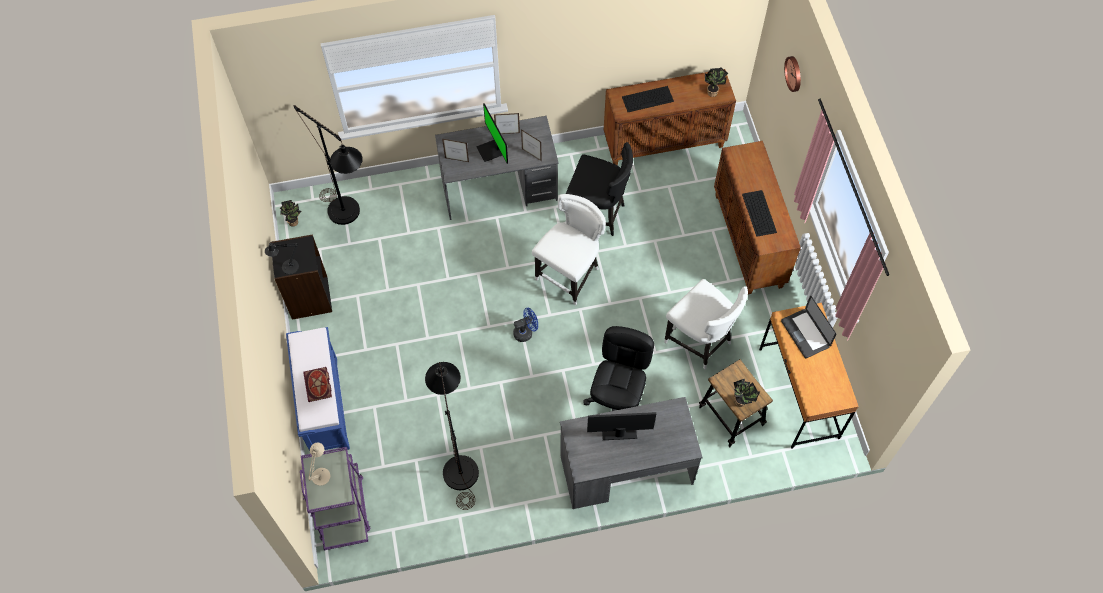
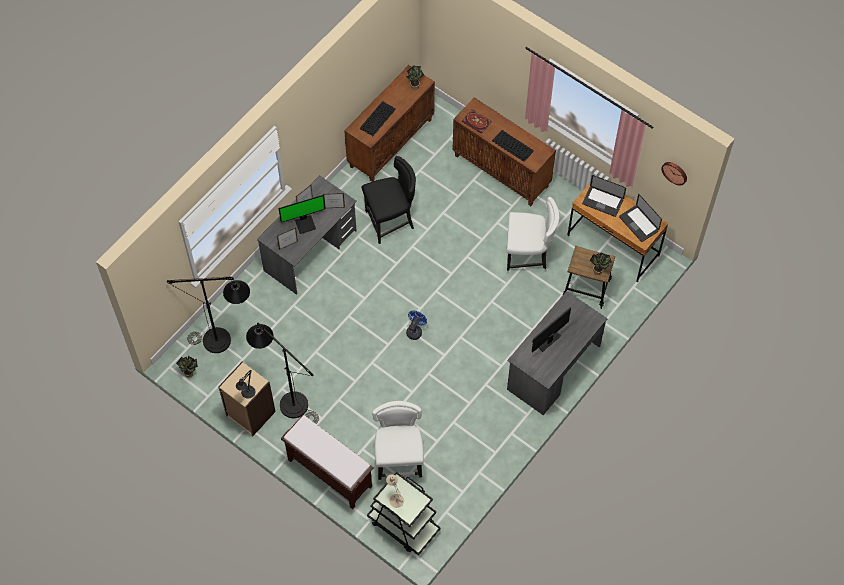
camera: 40 degrees left, 0 degrees up
black bookcase [270,234,332,320] -> beige bookcase [218,362,276,436]
blue bench [286,327,350,451] -> brown bench [281,415,374,509]
purple cart [300,447,370,550] -> black cart [367,471,441,556]
book [303,367,332,402] -> book moved to [462,109,491,134]
black floor lamp [425,362,479,510] -> black floor lamp moved to [246,323,319,424]
monitor [476,103,508,164] -> monitor turned 45 degrees counterclockwise [279,195,325,234]
white chair [532,194,606,305] -> white chair moved to [372,401,424,482]
black office chair [583,326,654,411] -> none
wall clock [784,56,801,92] -> wall clock moved to [661,162,687,185]
none -> laptop [619,194,662,242]

